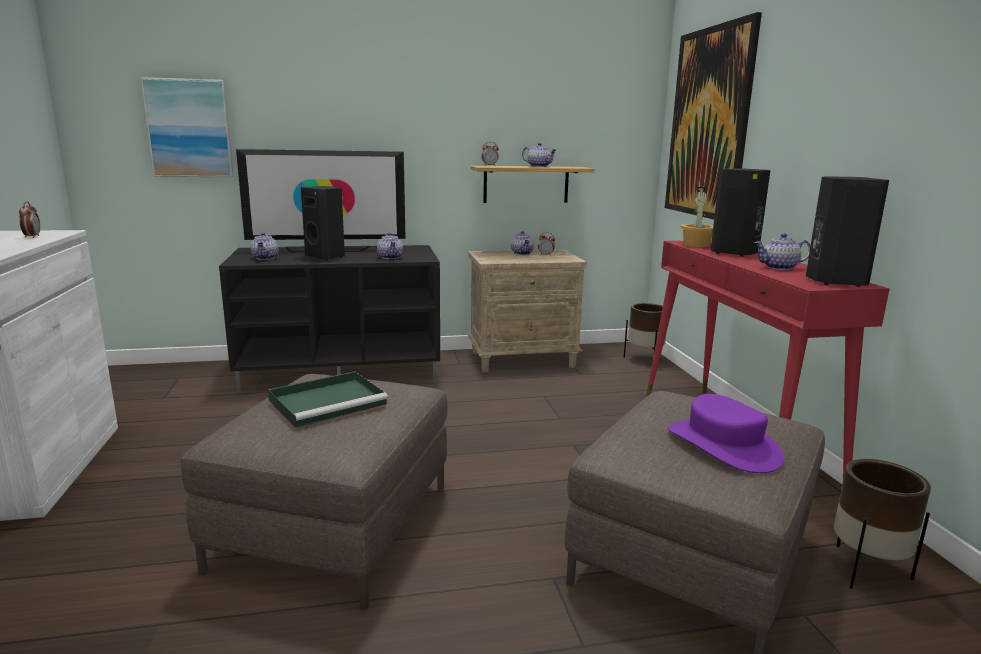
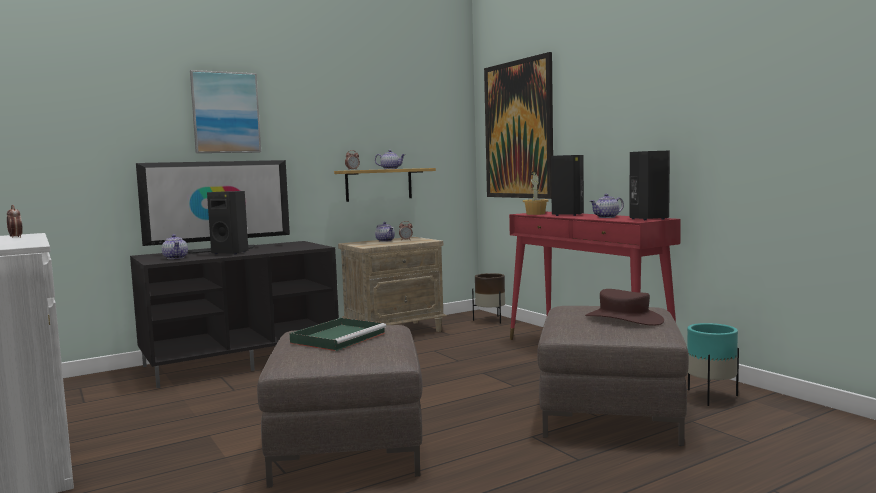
camera: 20 degrees left, 10 degrees down
picture [140,77,234,177] -> picture moved to [190,70,261,153]
teapot [377,232,403,259] -> none
purple hat [668,394,784,473] -> brown hat [585,289,664,326]
brown planter [834,459,931,589] -> turquoise planter [687,323,739,406]

